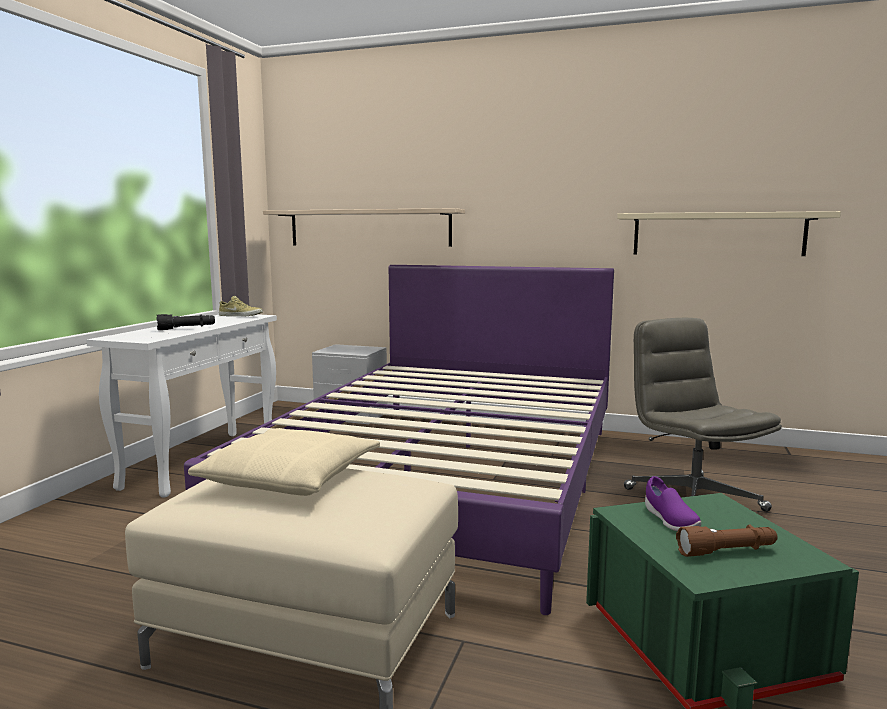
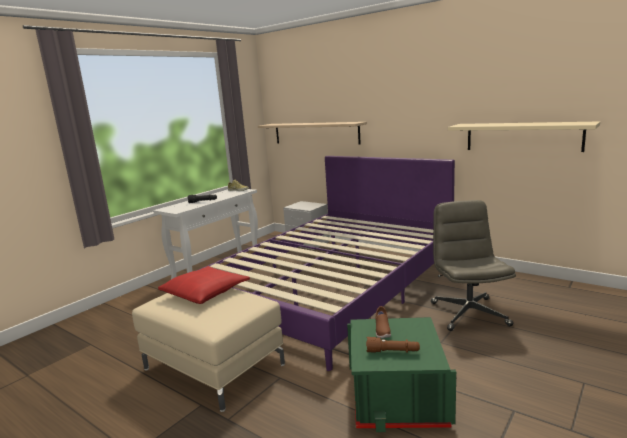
camera: 20 degrees right, 5 degrees up
beige pillow [188,428,380,496] -> red pillow [158,266,250,304]
purple shoe [645,476,701,531] -> brown shoe [375,306,391,338]

